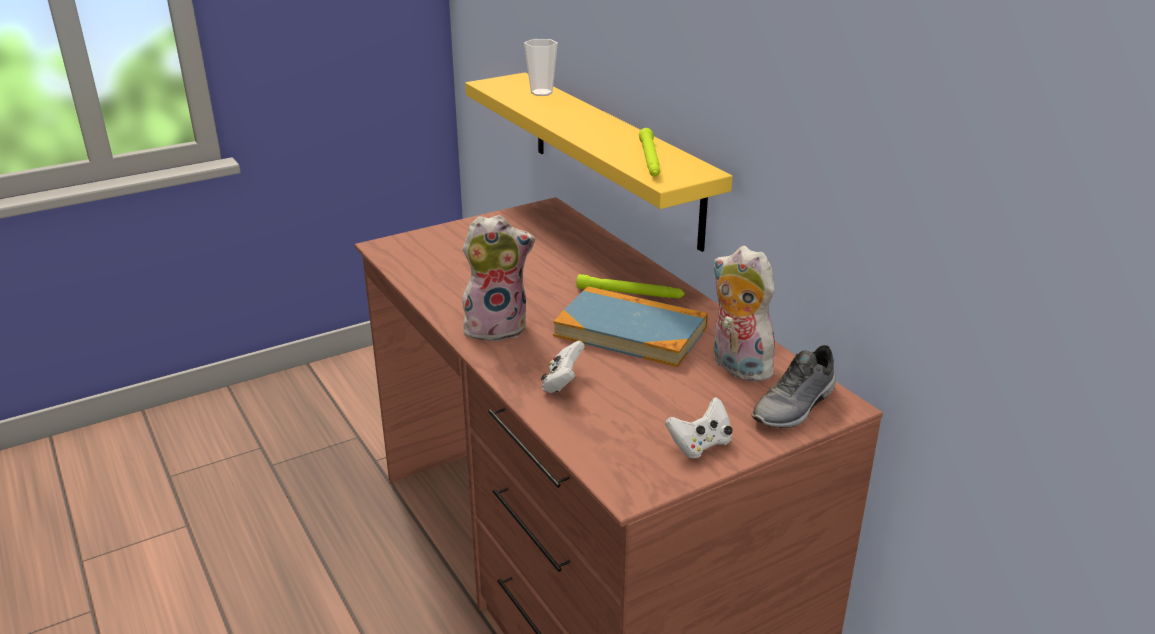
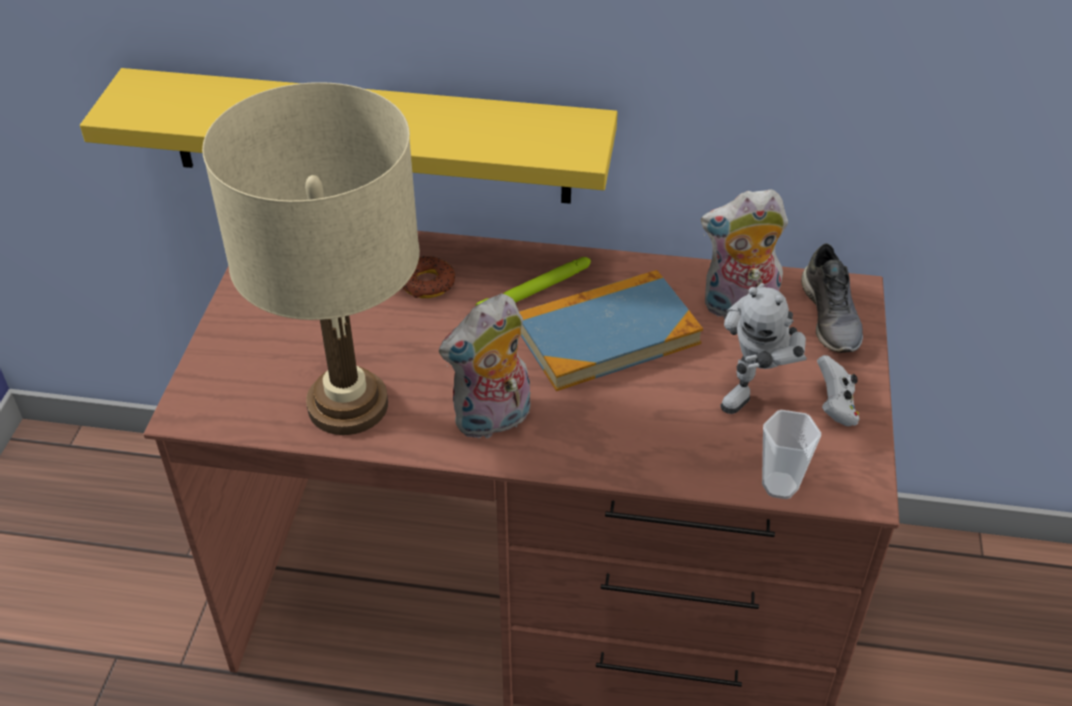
camera: 50 degrees left, 15 degrees up
plush toy [462,215,535,343] -> plush toy turned 150 degrees counterclockwise [439,294,530,438]
cup [524,39,558,96] -> cup moved to [762,410,821,499]
white game controller [541,341,585,393] -> none
green flashlight [639,128,660,177] -> none
none -> beige table lamp [202,82,420,435]
none -> donut [403,256,455,298]
none -> toy robot [720,283,807,414]

